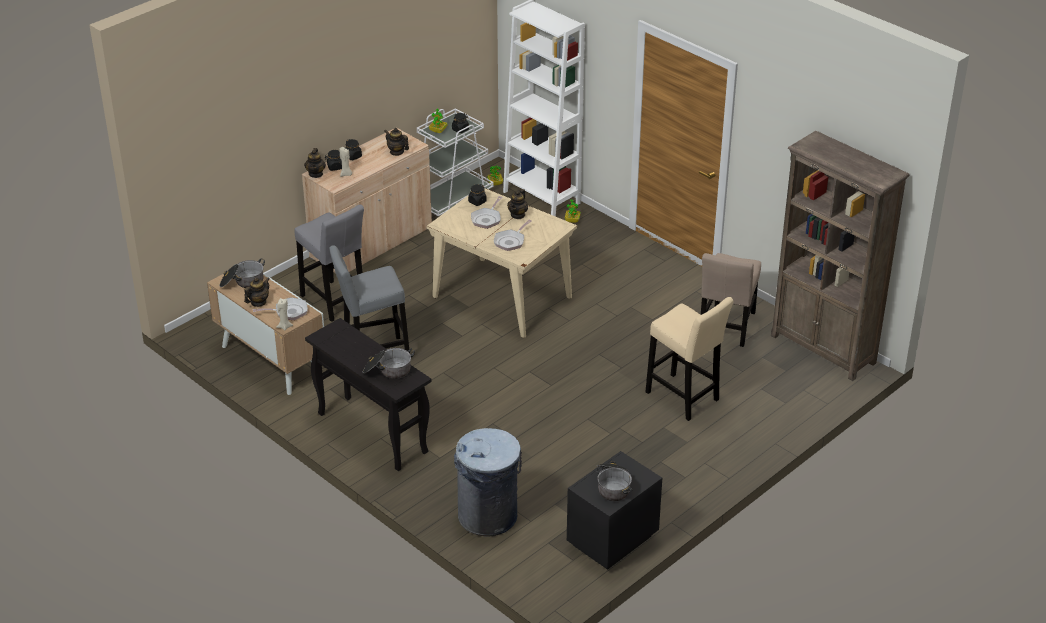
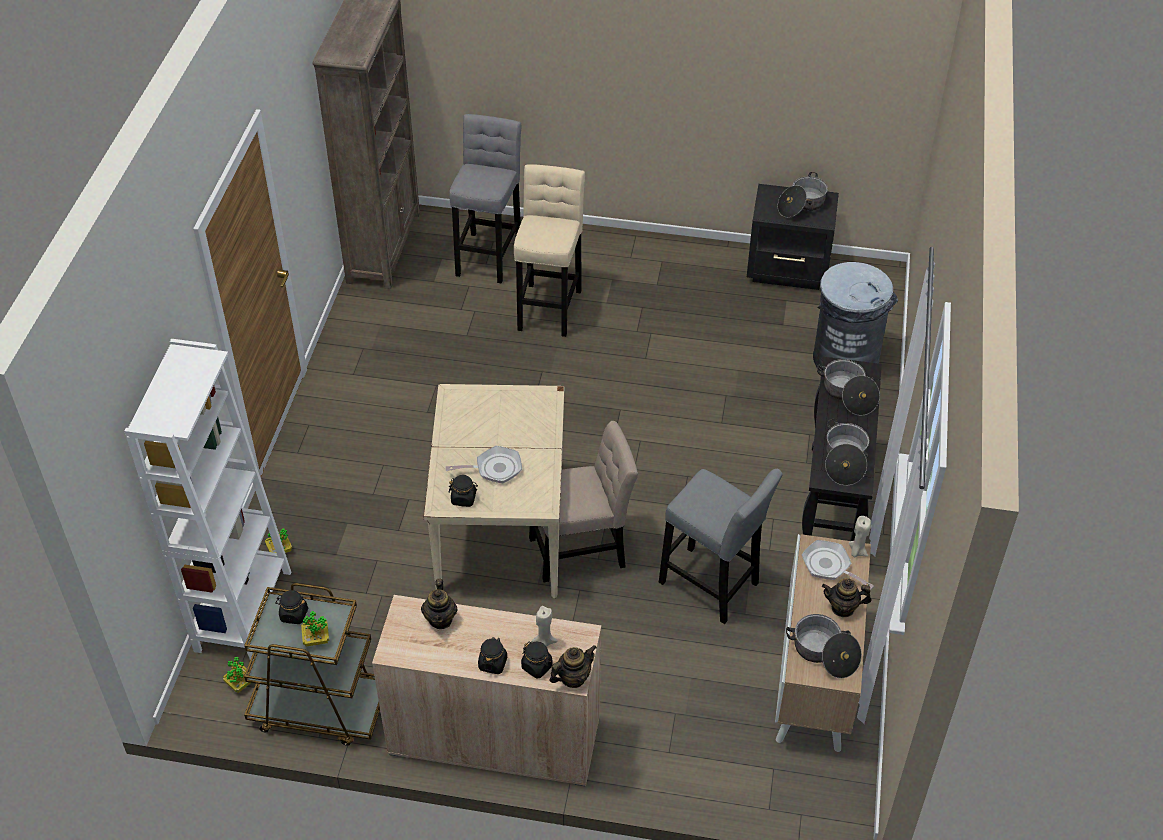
camera: 125 degrees left, 10 degrees up
grey stool [294,205,364,322] -> grey stool moved to [449,114,521,283]
white cart [417,108,494,216] -> brown cart [244,583,380,746]
frying pan [494,220,532,251] -> none
teapot [507,189,528,219] -> none
beige chair [701,253,761,347] -> beige chair moved to [529,421,638,582]
none -> cooking pot [825,419,869,485]

